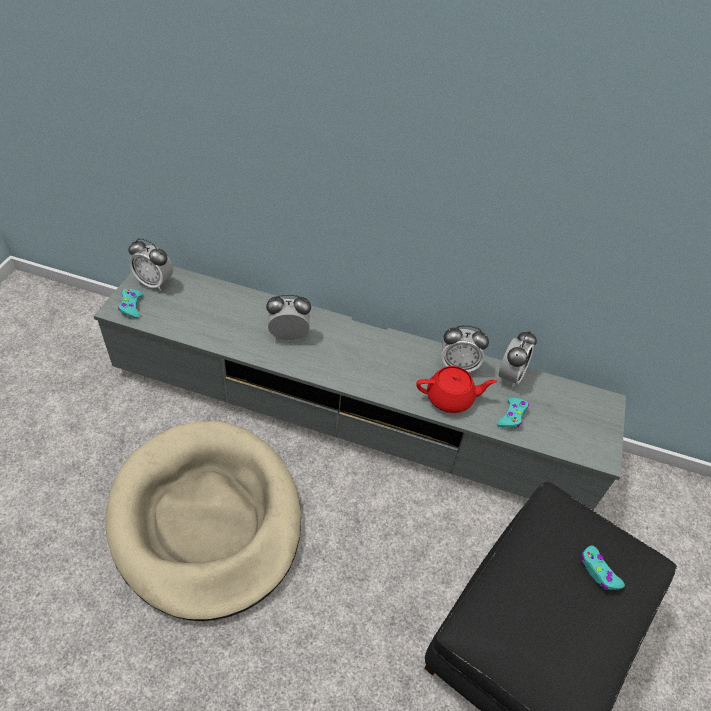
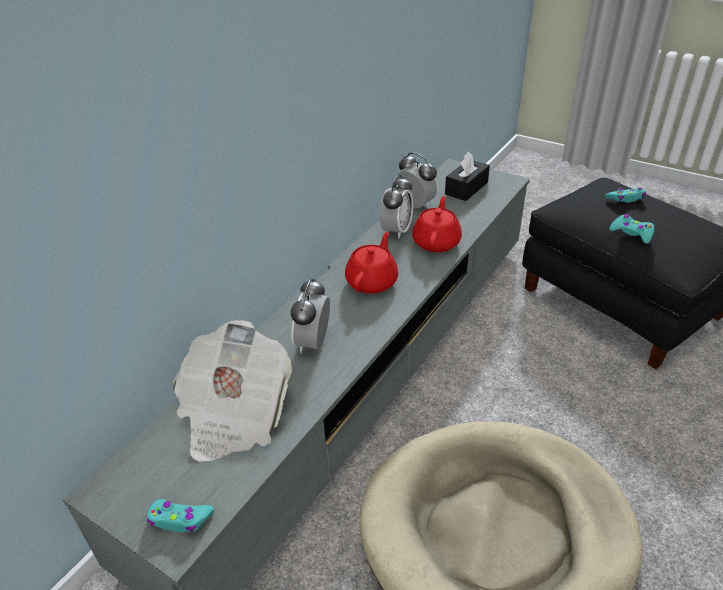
camera: 70 degrees left, 10 degrees down
alarm clock [128,238,173,291] -> none
turquoise game controller [497,398,529,428] -> turquoise game controller moved to [609,214,655,244]
none -> newspaper [173,320,292,462]
none -> red teapot [345,232,398,294]
none -> black tissue box [445,152,490,201]

